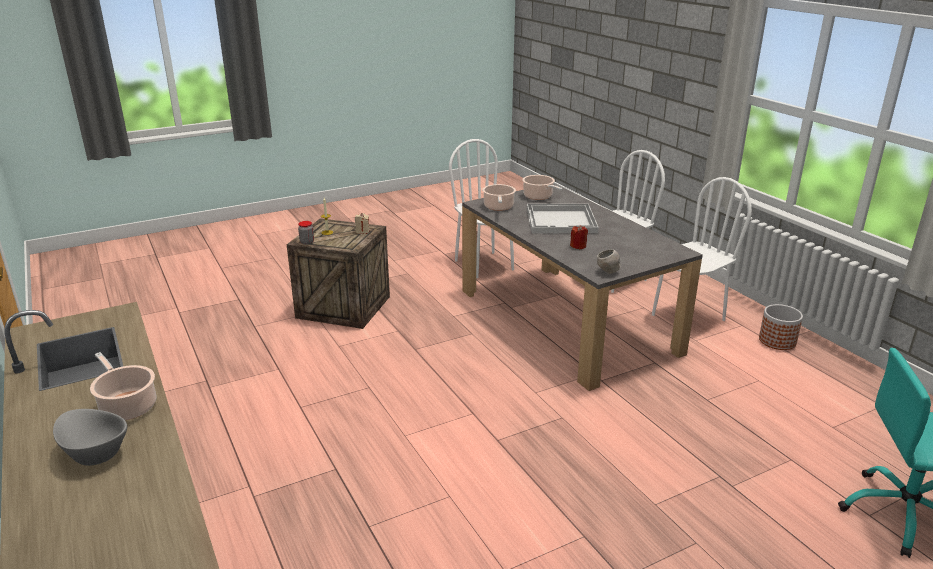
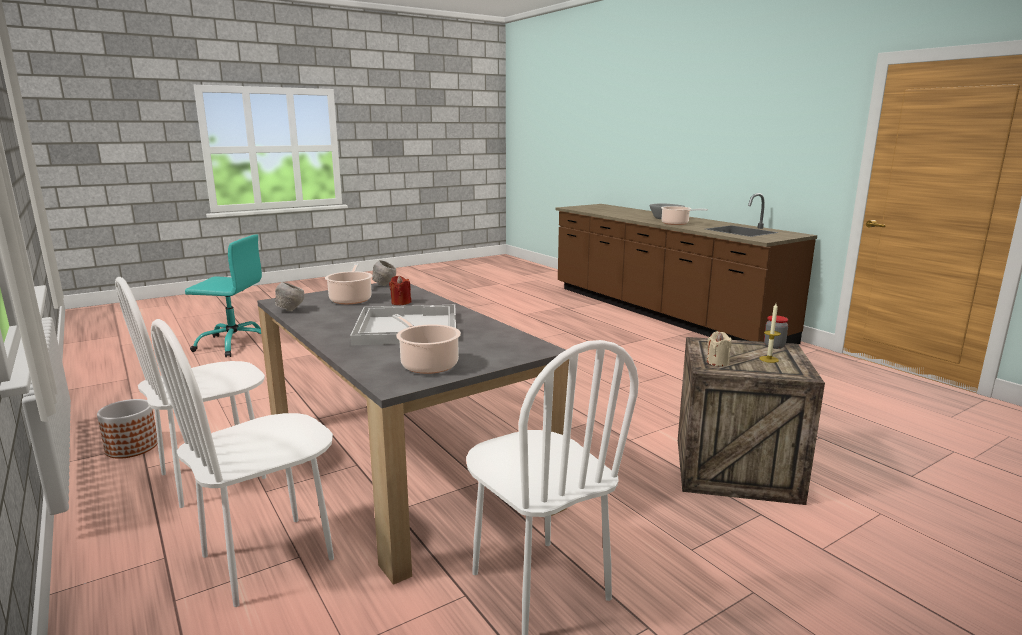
camera: 175 degrees right, 10 degrees down
cooking pot [482,184,516,211] -> cooking pot moved to [325,263,373,304]
none -> grey bowl [275,282,304,312]

